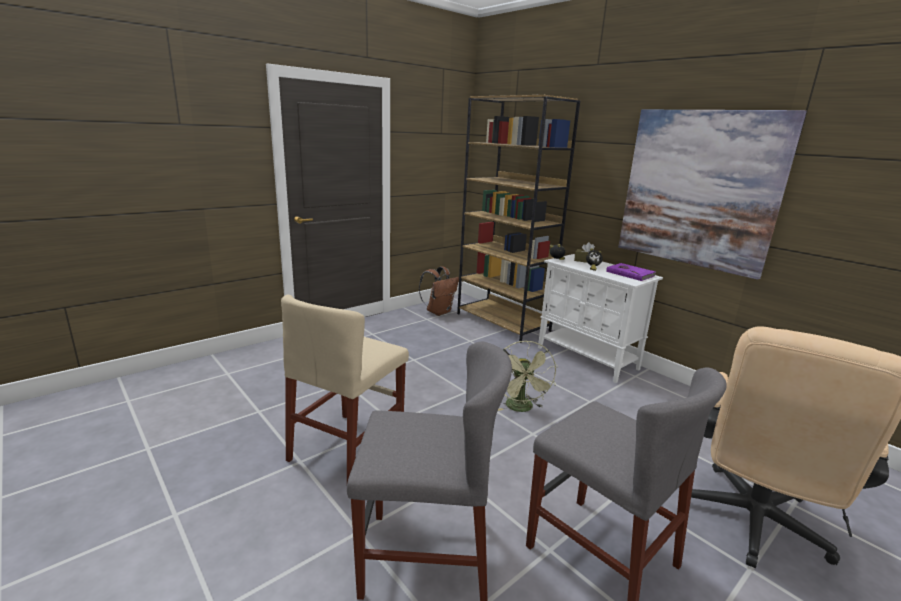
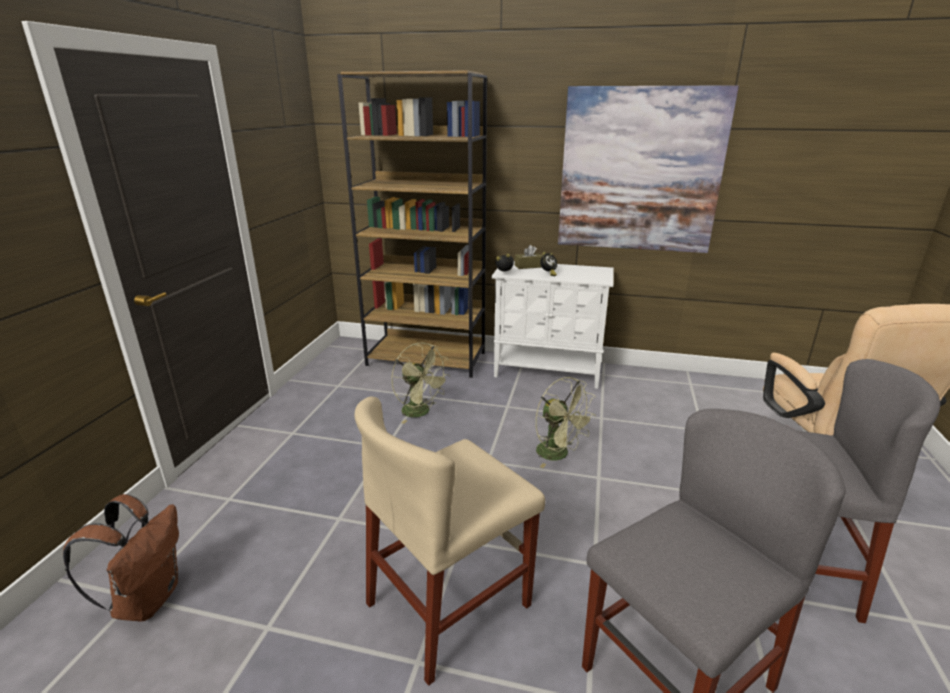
camera: 35 degrees left, 5 degrees up
beige chair [281,294,409,482] -> beige chair turned 60 degrees clockwise [355,396,545,686]
brown backpack [419,266,459,316] -> brown backpack moved to [63,494,179,621]
purple book [606,263,656,281] -> none
none -> green fan [392,343,451,424]

